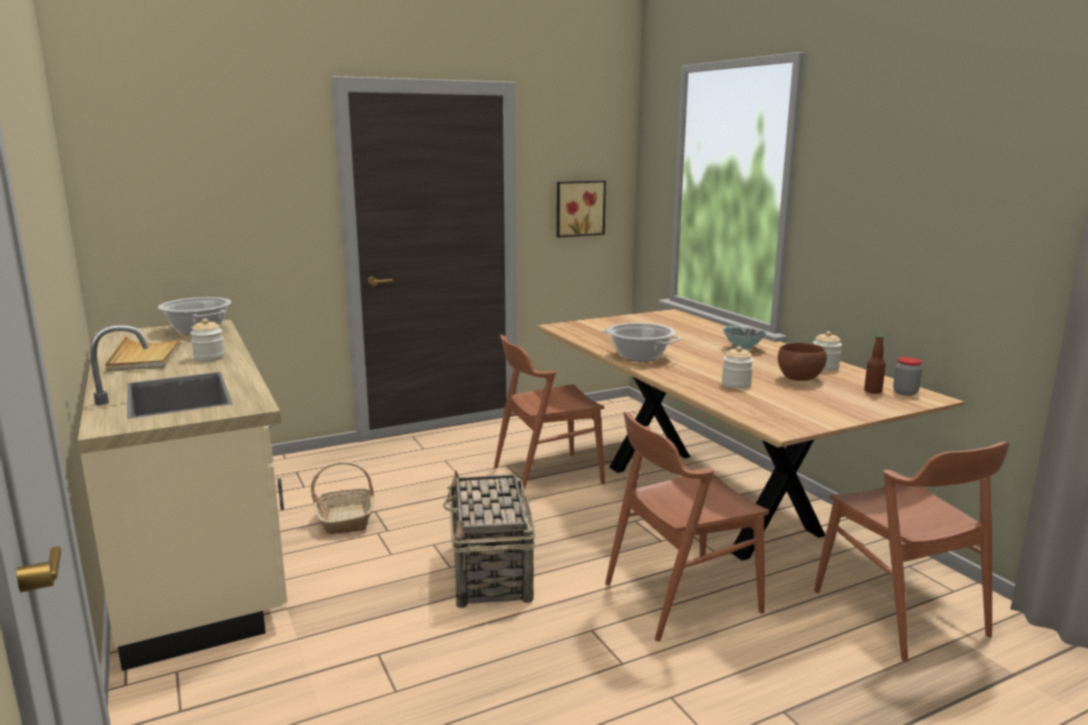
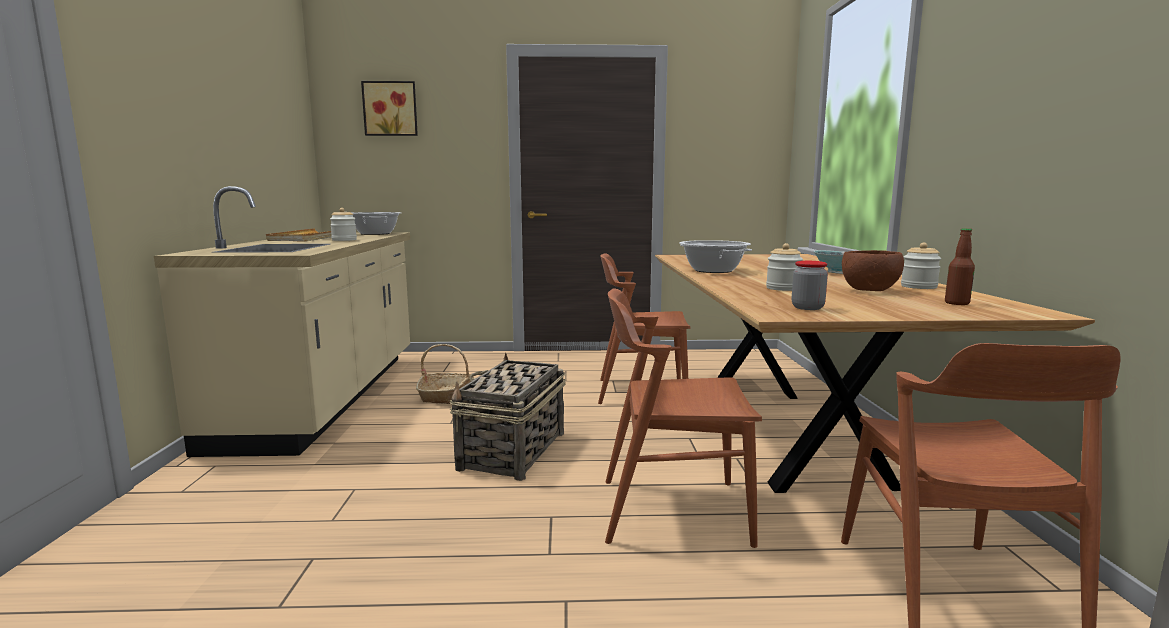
camera: 25 degrees right, 5 degrees down
picture [557,181,606,238] -> picture moved to [361,81,418,136]
jar [893,357,922,396] -> jar moved to [792,261,828,310]

